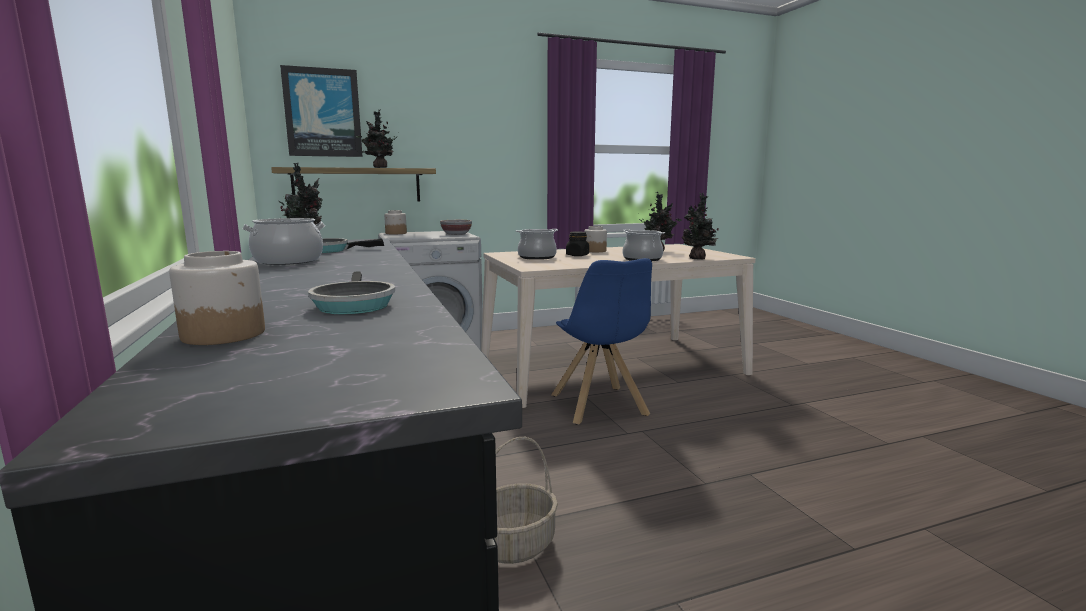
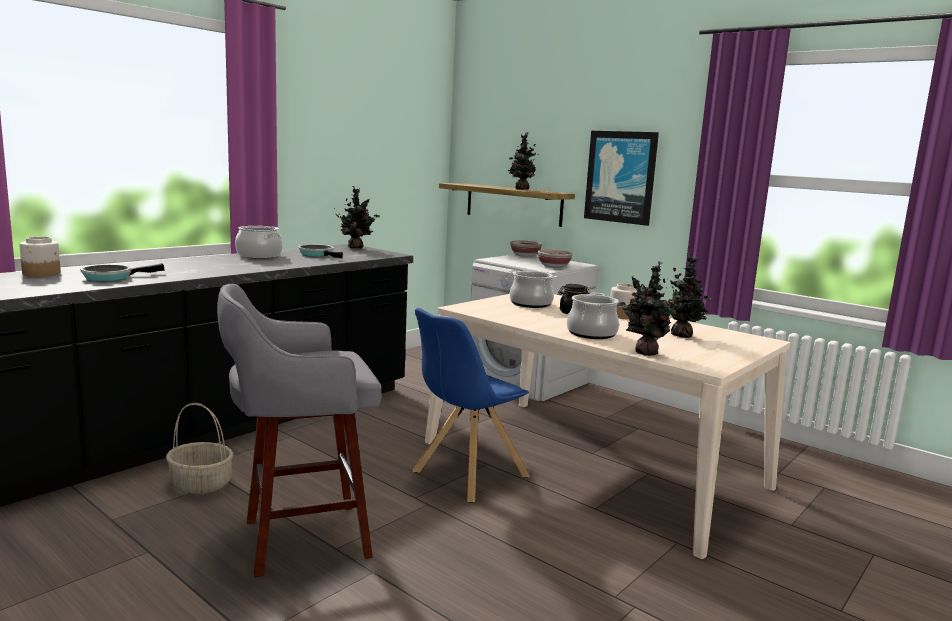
camera: 60 degrees right, 0 degrees up
picture [280,65,363,157] -> picture moved to [584,131,659,226]
jar [384,210,407,234] -> bowl [510,240,542,257]
none -> grey stool [217,284,381,577]

